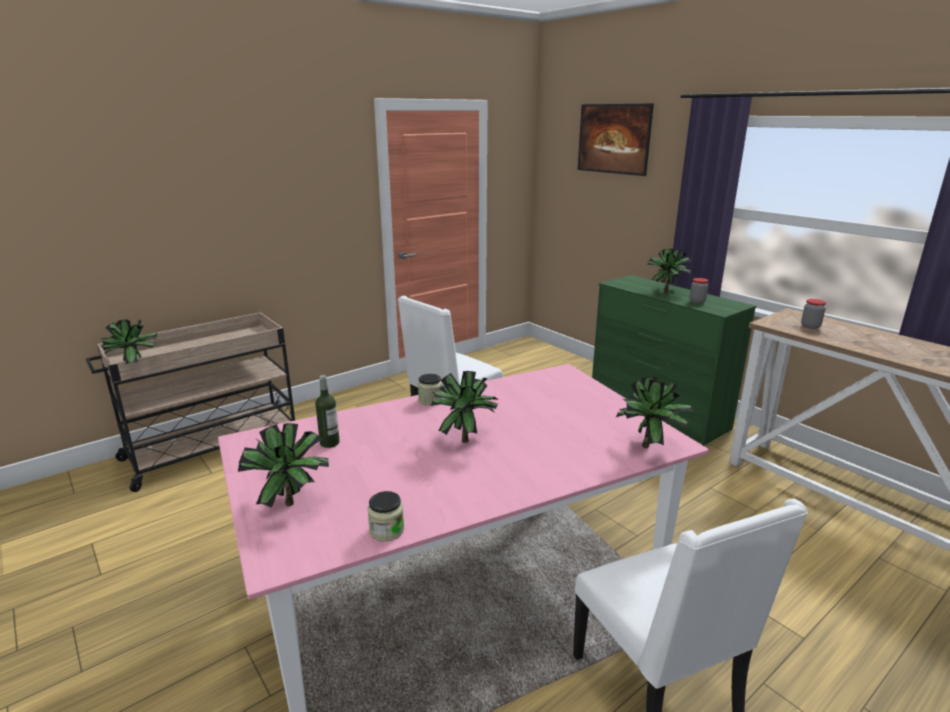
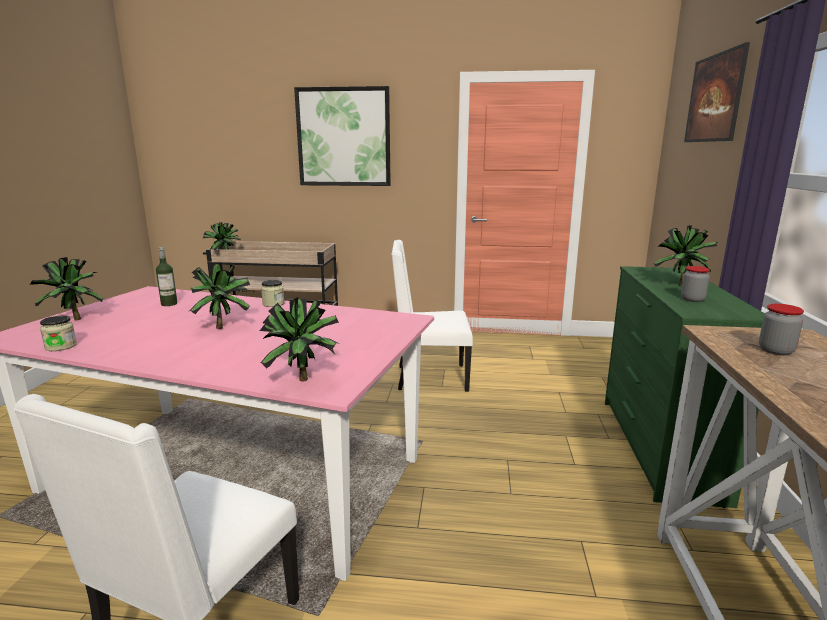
camera: 45 degrees right, 5 degrees down
none -> picture [294,86,391,186]

